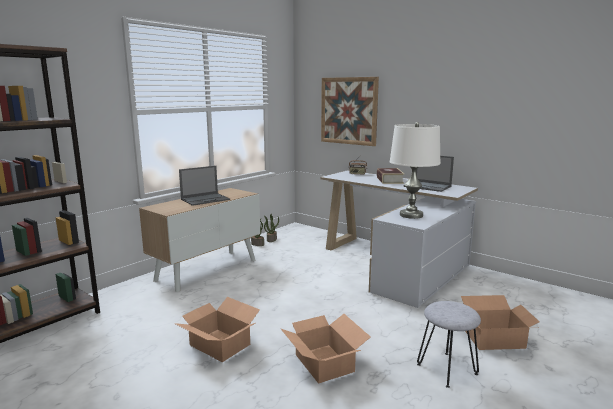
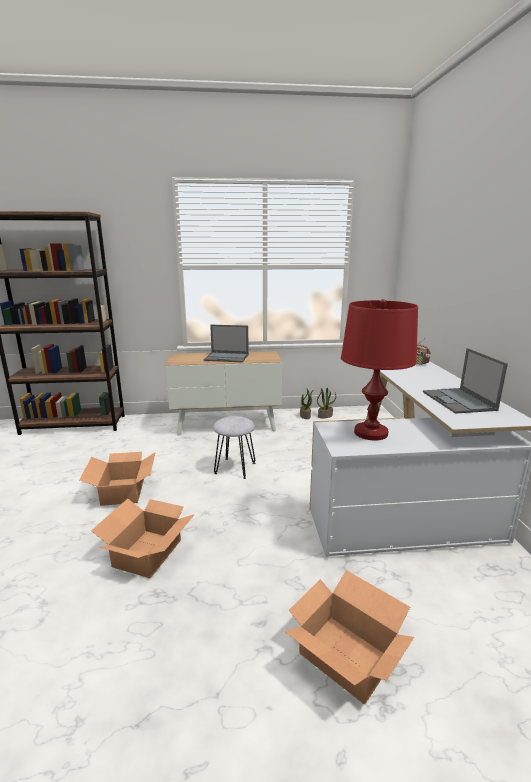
camera: 45 degrees right, 5 degrees up
picture [321,77,379,146] -> none
book [377,168,404,184] -> none
white table lamp [390,122,441,219] -> red table lamp [341,299,418,440]
grey stool [417,301,481,388] -> grey stool moved to [213,416,255,479]

